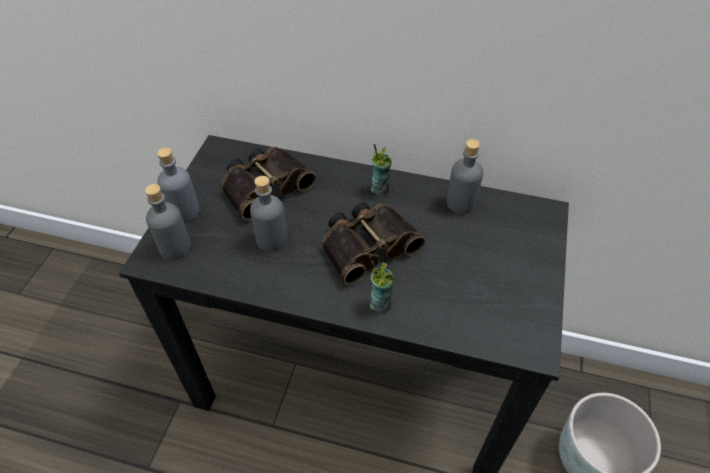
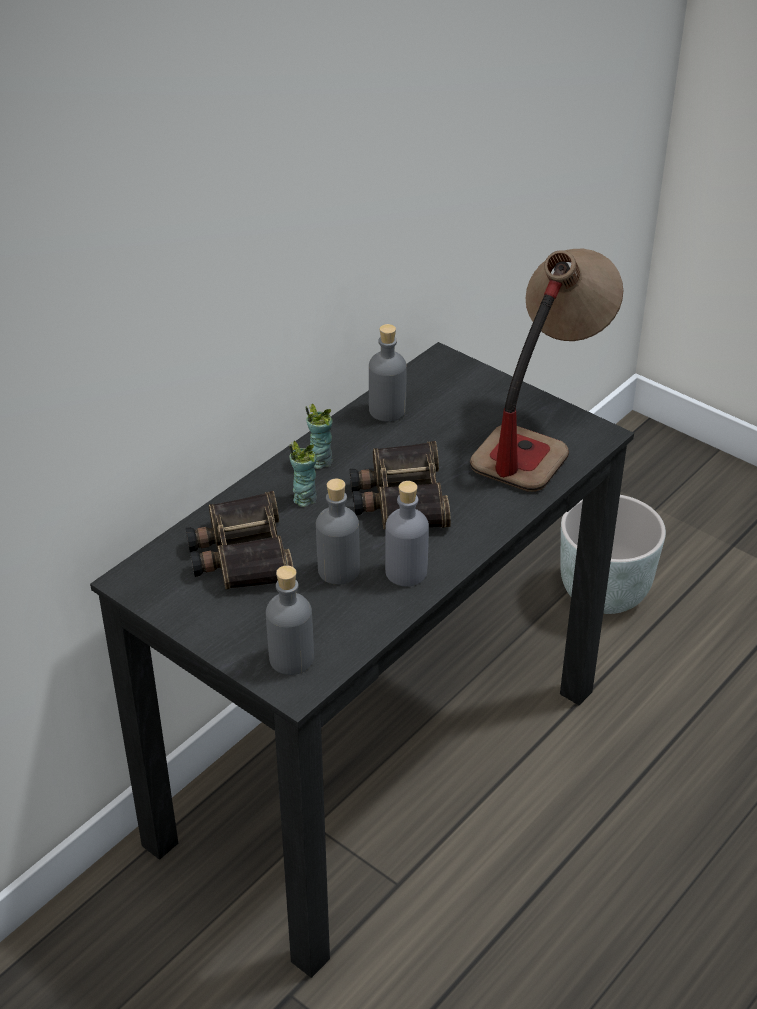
camera: 65 degrees left, 10 degrees down
grey bottle [157,147,200,222] -> grey bottle moved to [385,481,429,587]
cup [370,261,394,314] -> cup moved to [289,441,317,507]
none -> table lamp [470,249,623,492]

